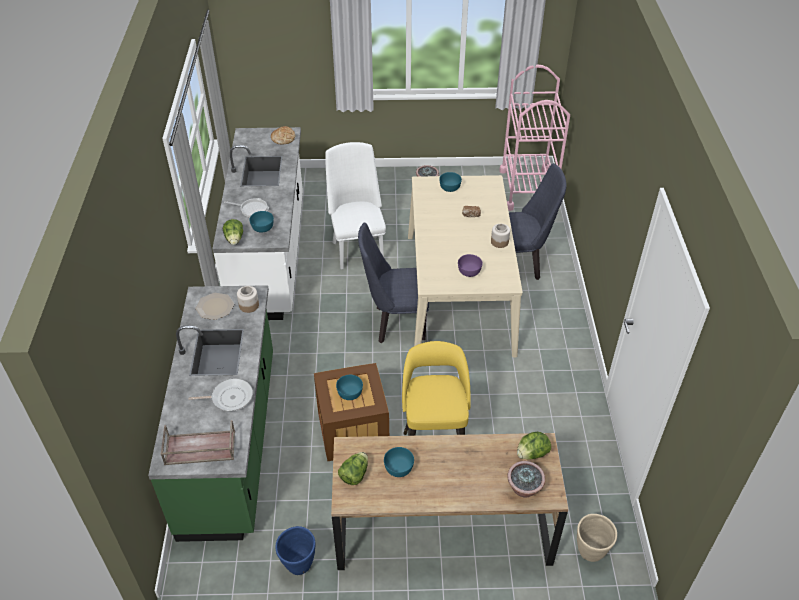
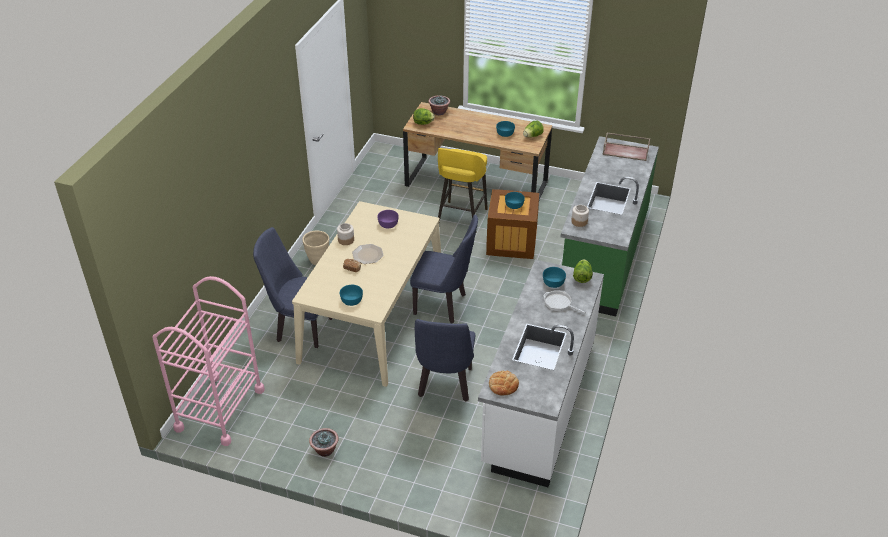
camera: 160 degrees left, 5 degrees down
frying pan [189,378,253,411] -> none
plate [196,293,234,320] -> plate moved to [352,244,384,264]
blue planter [275,526,316,575] -> none
white chair [325,142,386,269] -> blue chair [415,319,475,402]
beige planter [577,514,617,562] -> beige planter moved to [302,230,329,265]

